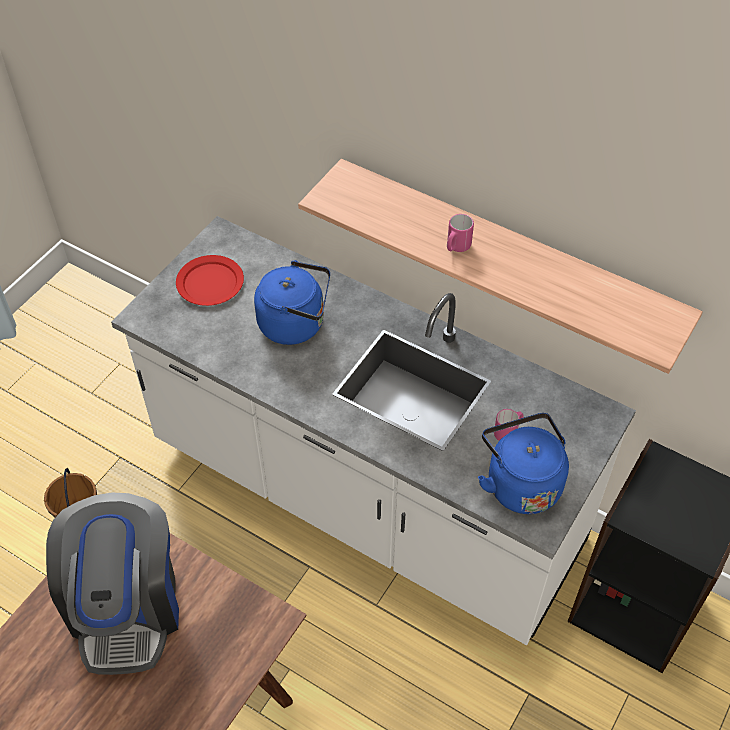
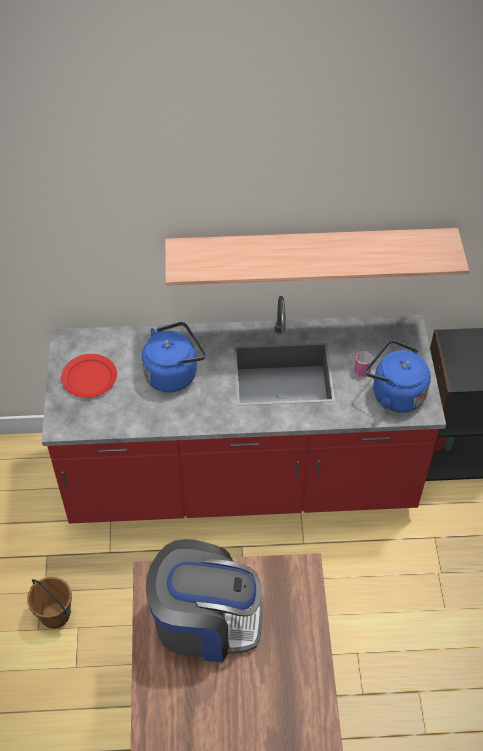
camera: 35 degrees left, 0 degrees up
coffee machine [46,493,179,675] -> coffee machine turned 45 degrees counterclockwise [146,539,263,663]
white counter [111,216,636,645] -> red counter [42,296,446,524]
pink mug [447,214,474,252] -> none

